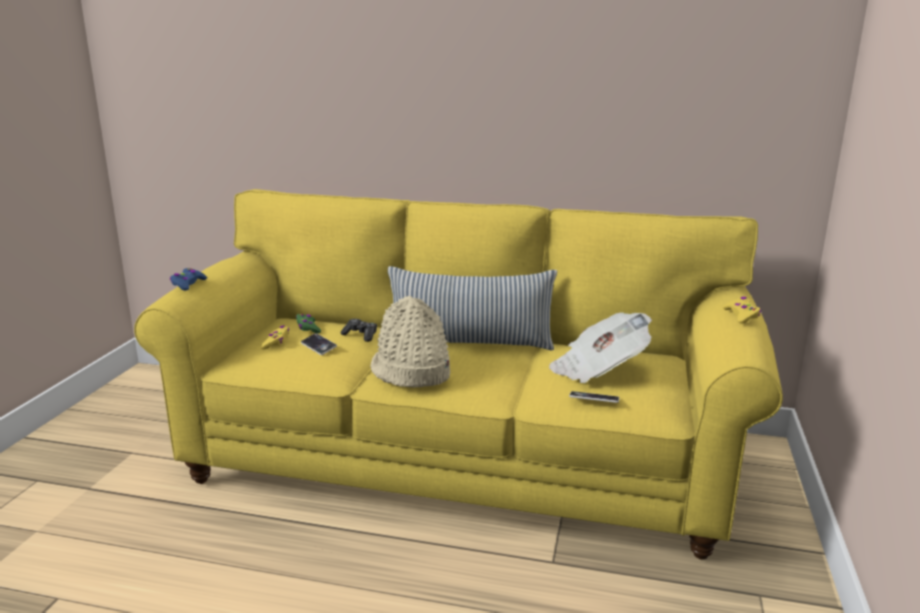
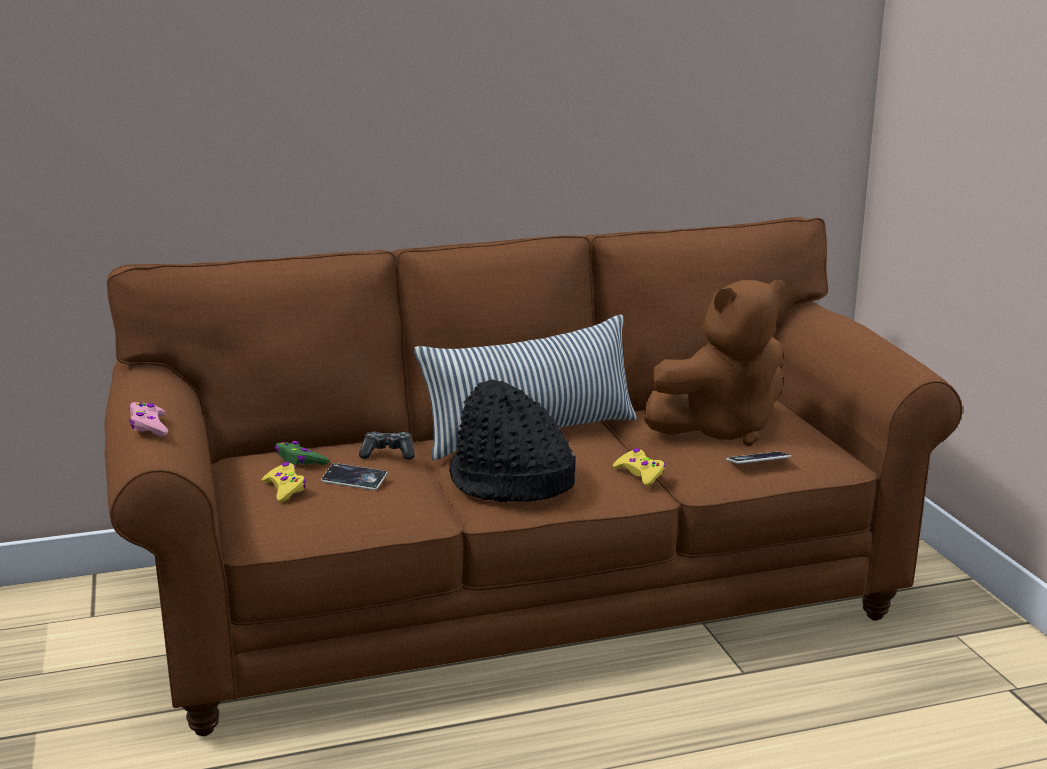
camera: 30 degrees left, 0 degrees up
yellow sofa [134,189,783,559] -> brown sofa [104,217,962,736]
blue game controller [170,268,207,291] -> pink game controller [129,402,168,436]
beige hat [371,296,450,387] -> black hat [449,379,576,503]
newspaper [549,312,652,383] -> brown plush toy [644,280,785,446]
yellow game controller [723,297,761,324] -> yellow game controller moved to [613,448,666,486]

